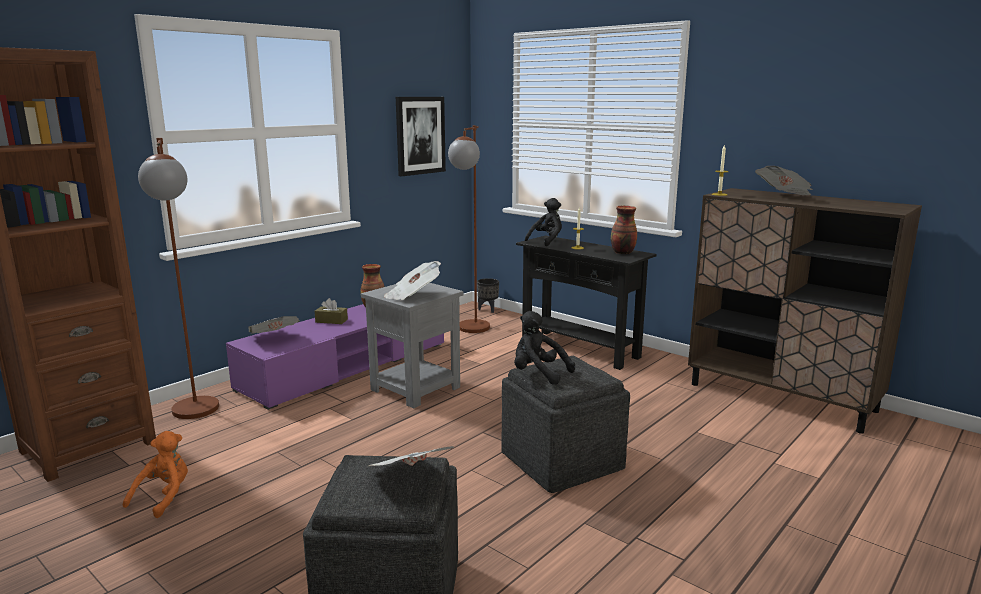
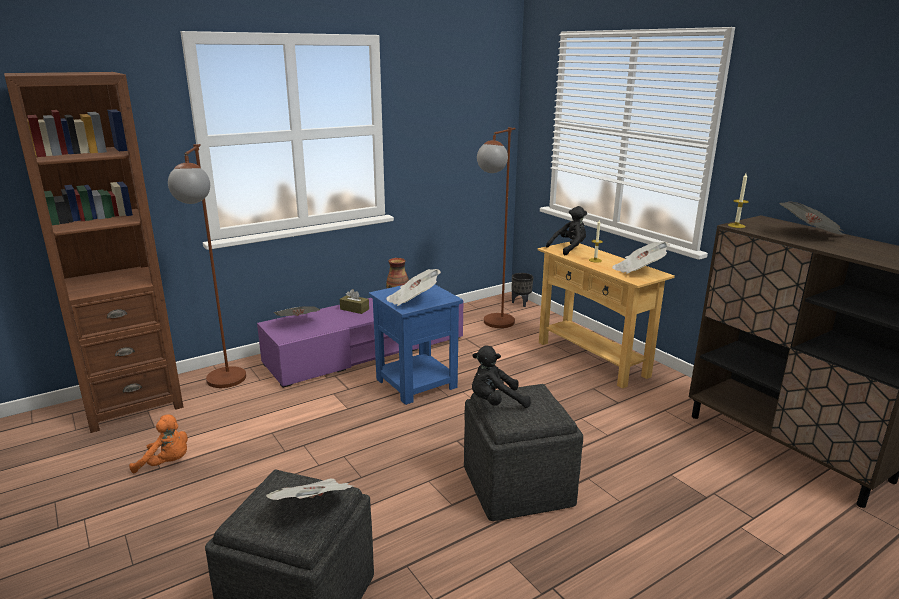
camera: 15 degrees right, 5 degrees up
orange plush toy [123,431,188,518] -> orange plush toy turned 60 degrees clockwise [129,414,188,473]
grey side table [361,283,464,408] -> blue side table [369,285,463,405]
picture [396,97,446,177] -> none
black plush toy [514,311,575,385] -> black plush toy turned 60 degrees counterclockwise [472,346,531,408]
black console table [516,235,657,370] -> beige console table [537,242,675,389]
vase [611,206,637,254] -> newspaper [612,242,670,274]

